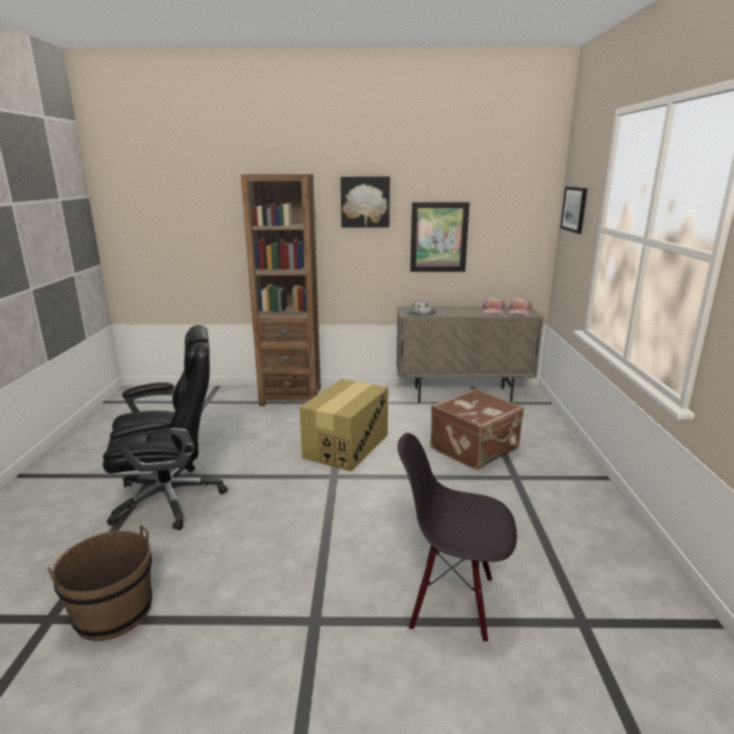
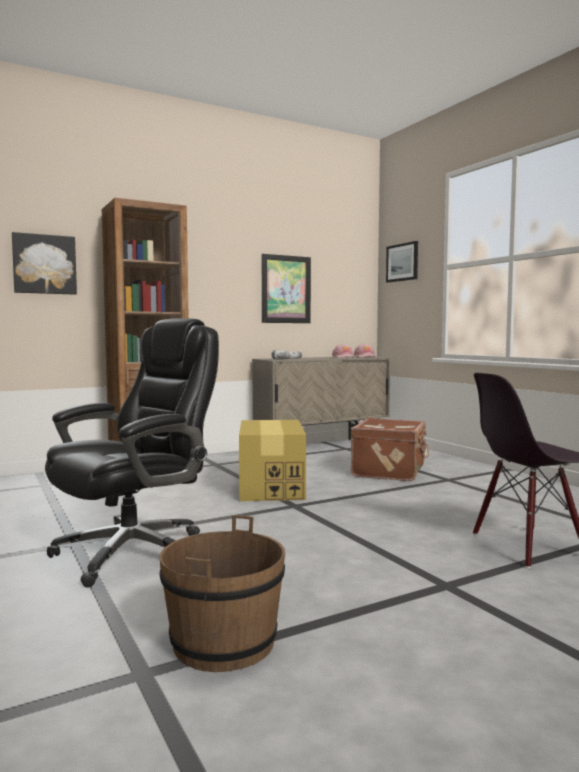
camera: 30 degrees left, 15 degrees down
picture [341,176,390,227] -> picture moved to [12,232,77,295]

